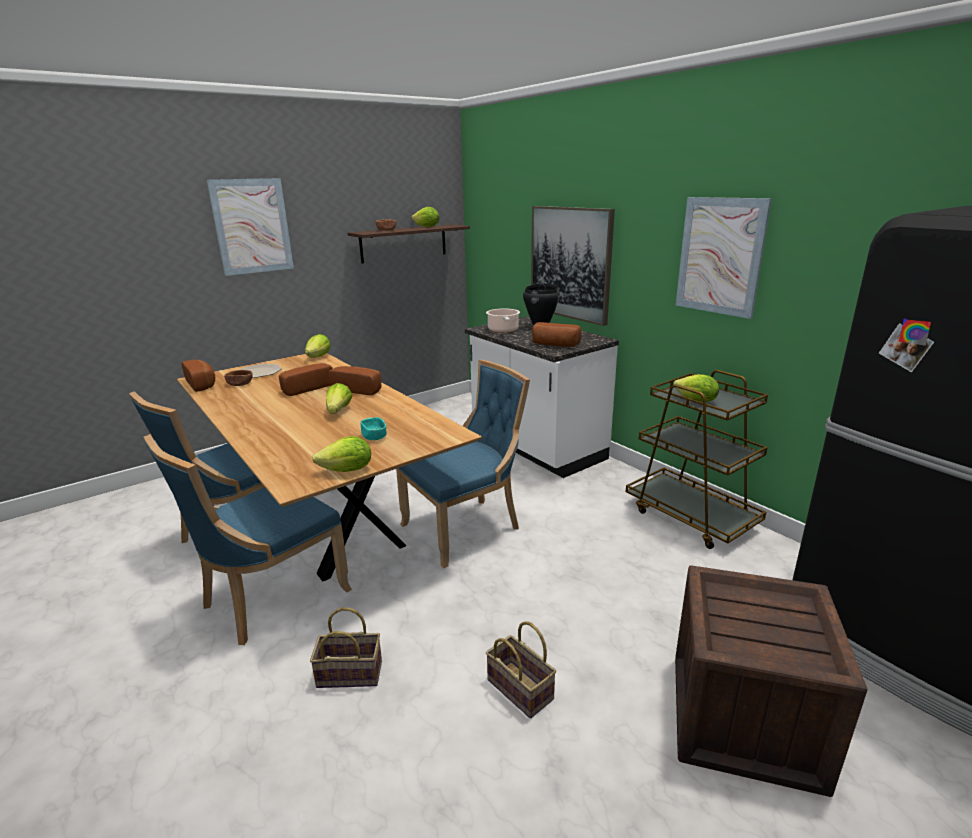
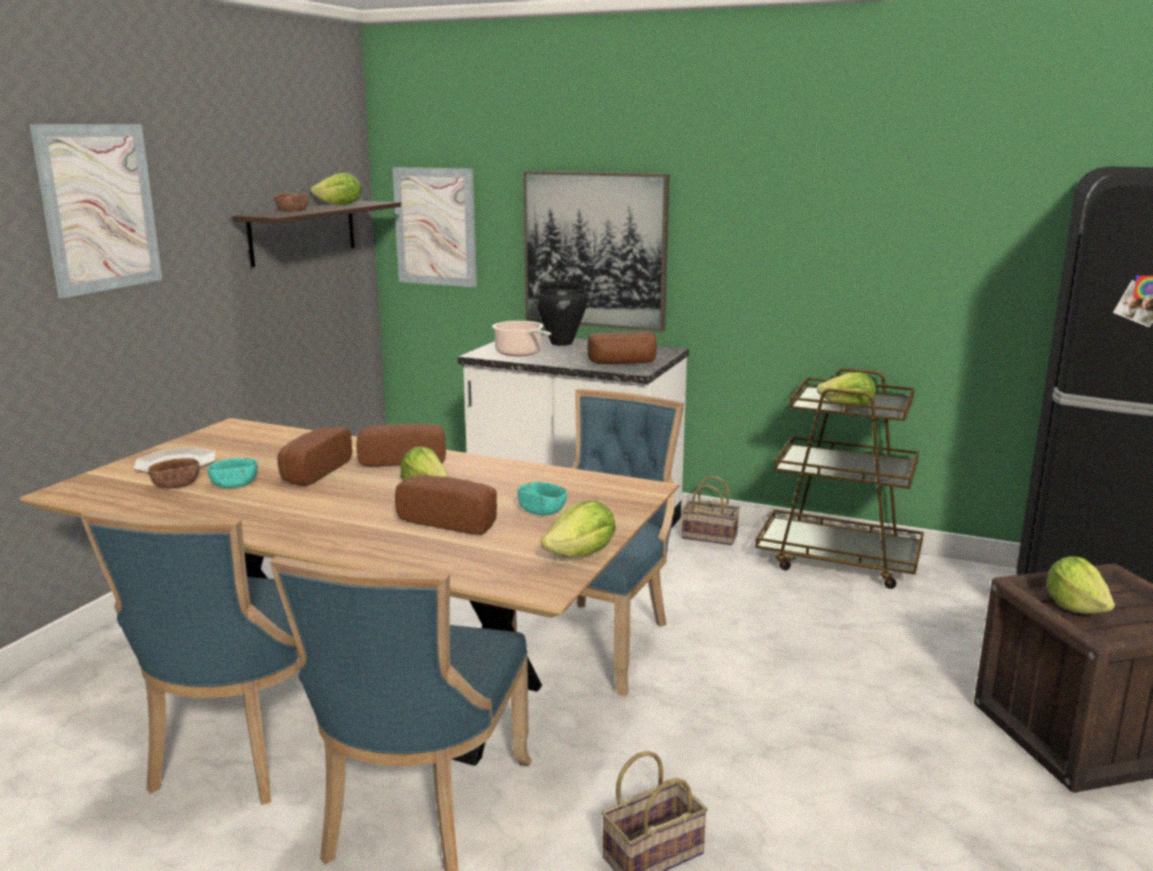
camera: 30 degrees left, 5 degrees down
bread [182,360,215,392] -> bread moved to [395,475,497,535]
lettuce [305,334,331,358] -> lettuce moved to [1047,556,1115,614]
basket [486,621,556,718] -> basket moved to [682,476,740,545]
picture [676,197,772,319] -> picture moved to [392,167,477,287]
none -> turquoise bowl [207,458,258,488]

